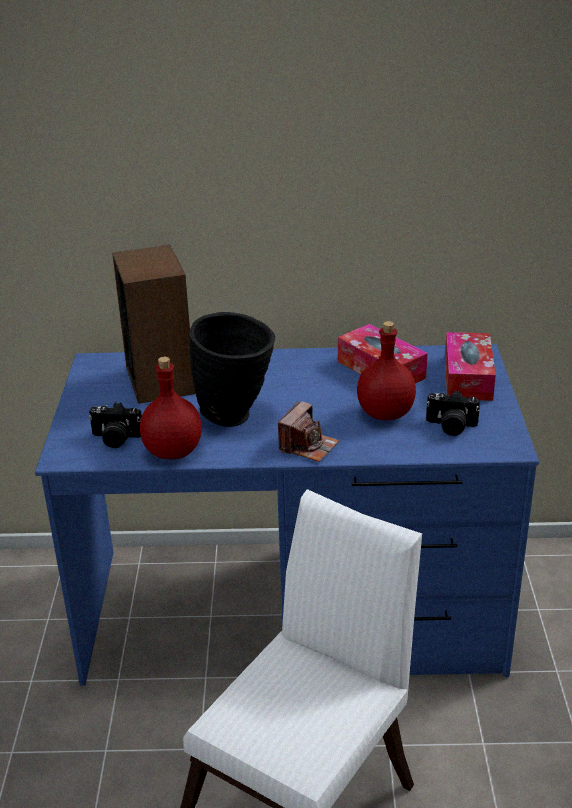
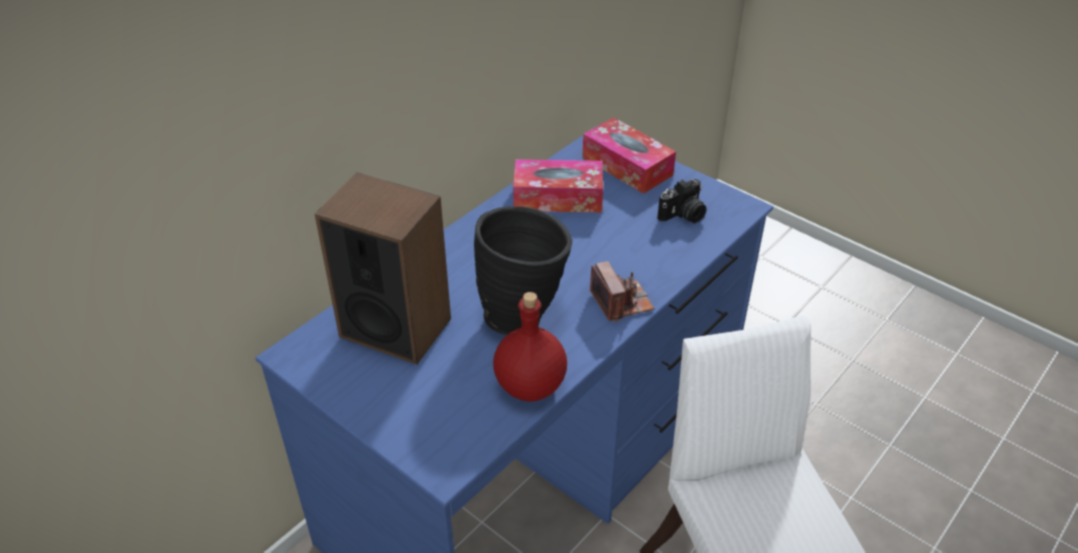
camera: 50 degrees left, 10 degrees up
camera [89,402,142,448] -> none
red bottle [357,321,416,420] -> none

